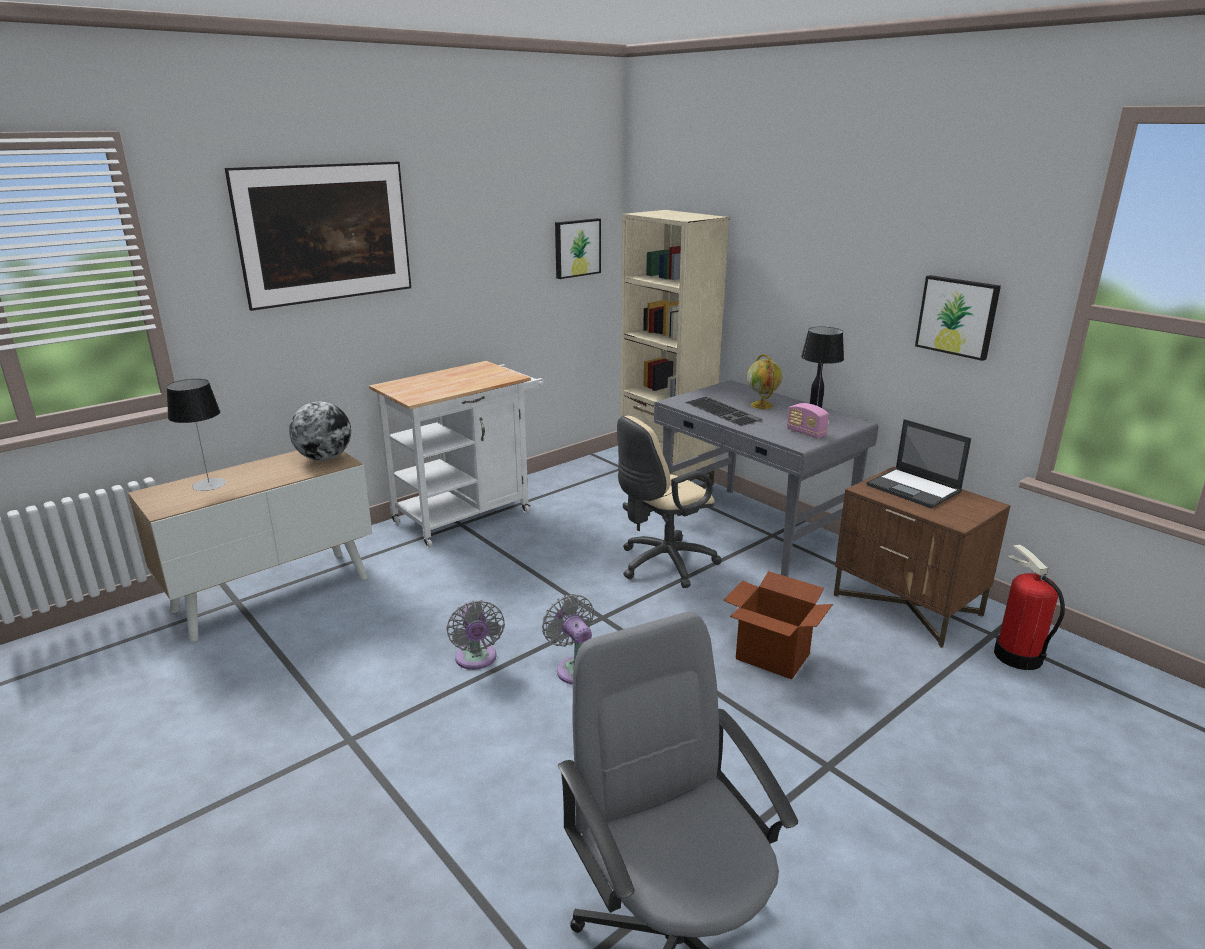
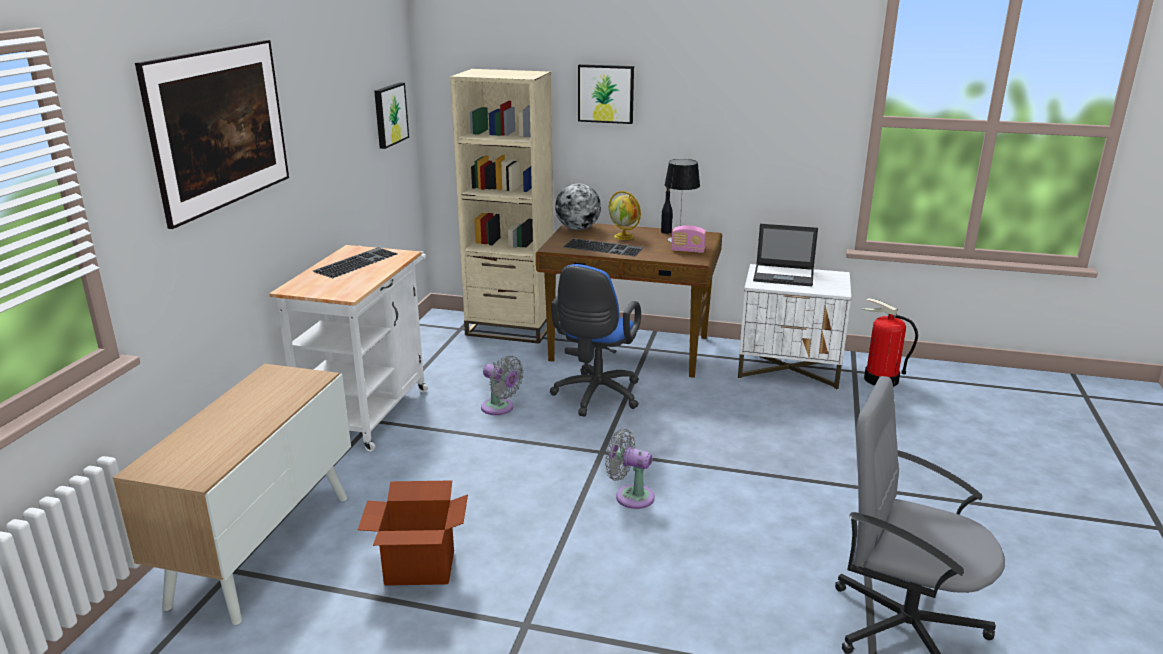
camera: 35 degrees left, 0 degrees up
table lamp [166,379,226,491] -> none
globe [289,402,351,461] -> globe moved to [555,184,601,230]
grey fan [446,600,505,670] -> grey fan moved to [481,356,524,415]
beige office chair [617,416,722,588] -> blue office chair [550,264,641,417]
grey desk [654,380,879,577] -> brown desk [536,223,722,378]
cardboard box [723,571,833,679] -> cardboard box moved to [358,480,468,586]
brown nightstand [834,467,1011,648] -> white nightstand [738,264,851,390]
picture [915,275,1001,361] -> picture moved to [578,64,634,124]
none -> keyboard [313,247,398,278]

